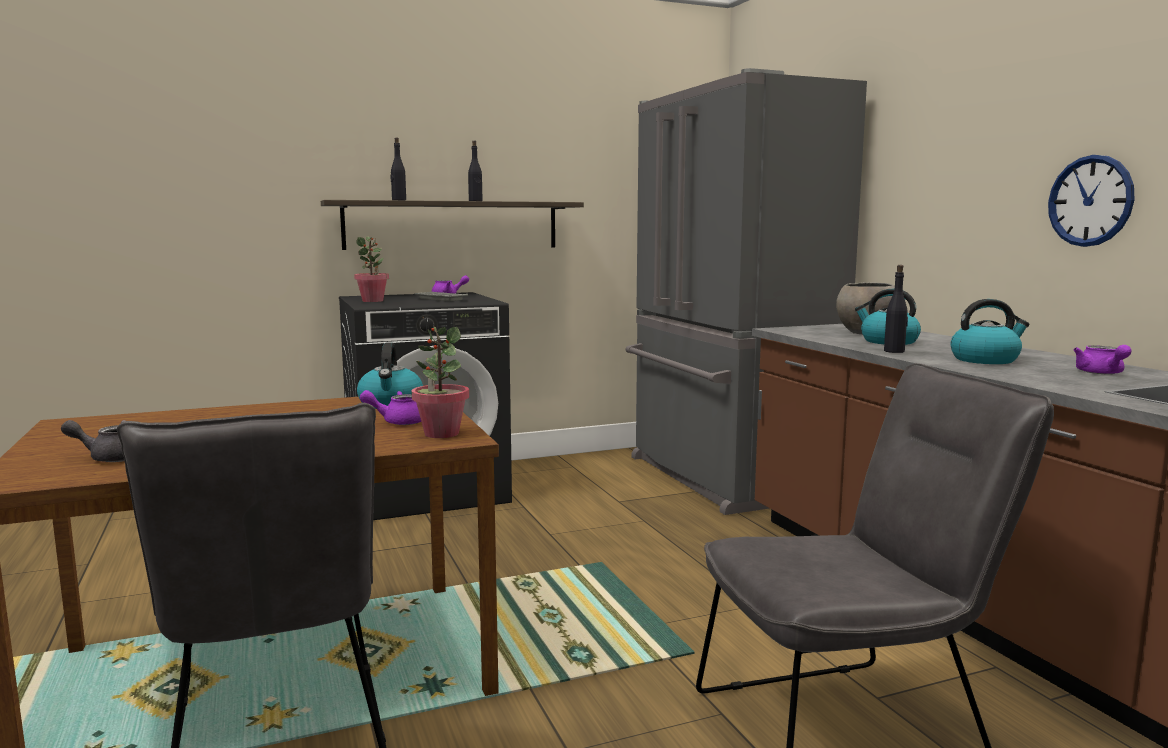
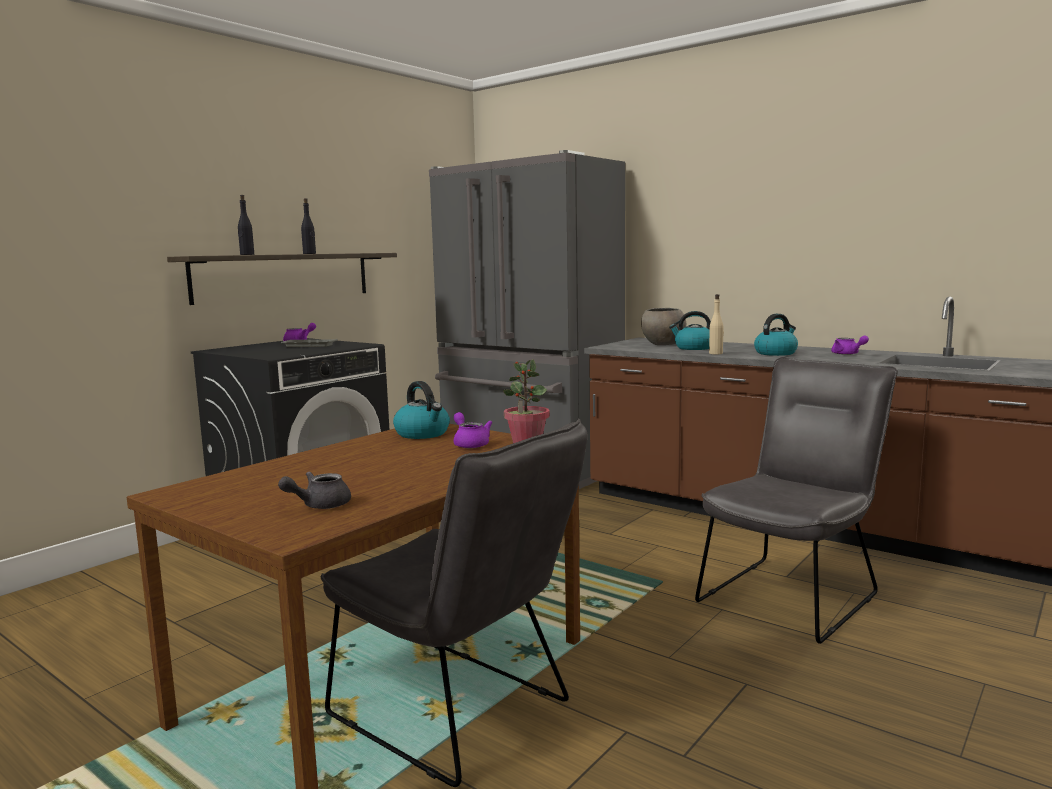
camera: 30 degrees left, 0 degrees up
potted plant [354,236,389,302] -> none
purple teapot [360,390,421,425] -> purple teapot turned 105 degrees clockwise [453,412,492,448]
black bottle [884,265,908,353] -> beige bottle [709,294,724,354]
wall clock [1048,155,1135,247] -> none

